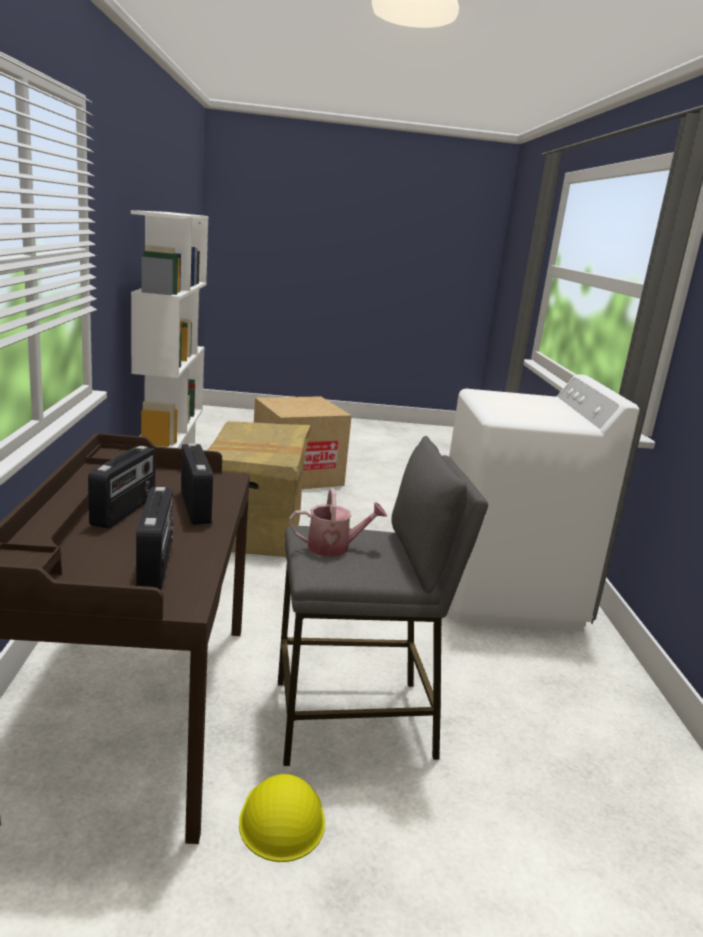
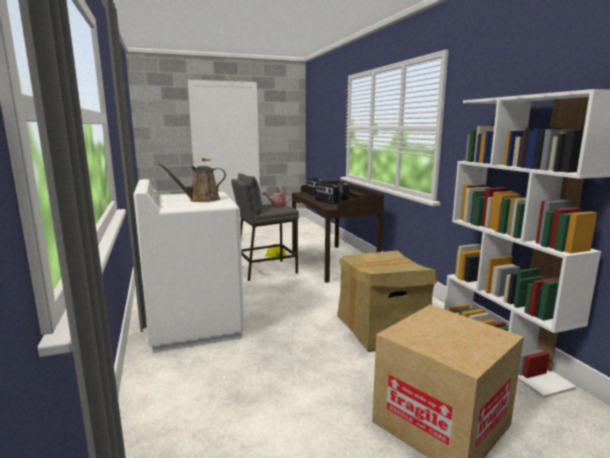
camera: 165 degrees right, 5 degrees down
none -> brown watering can [158,163,226,202]

